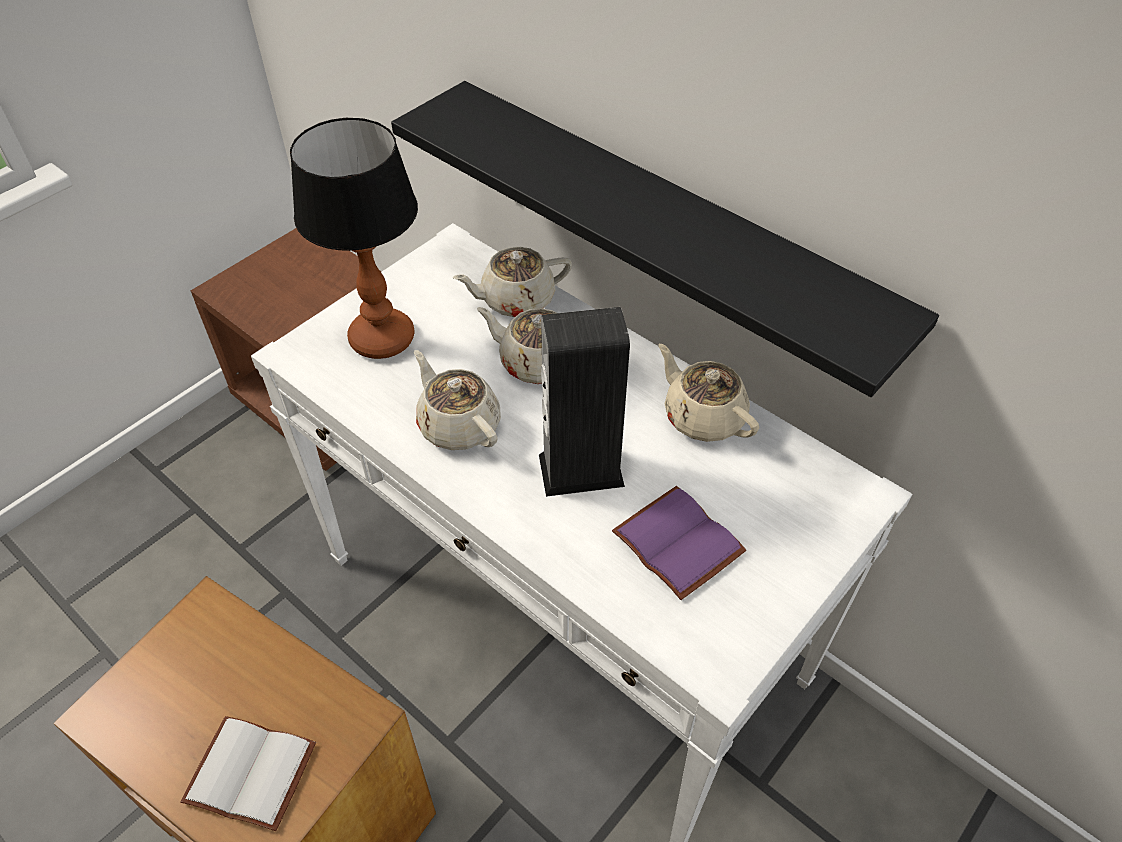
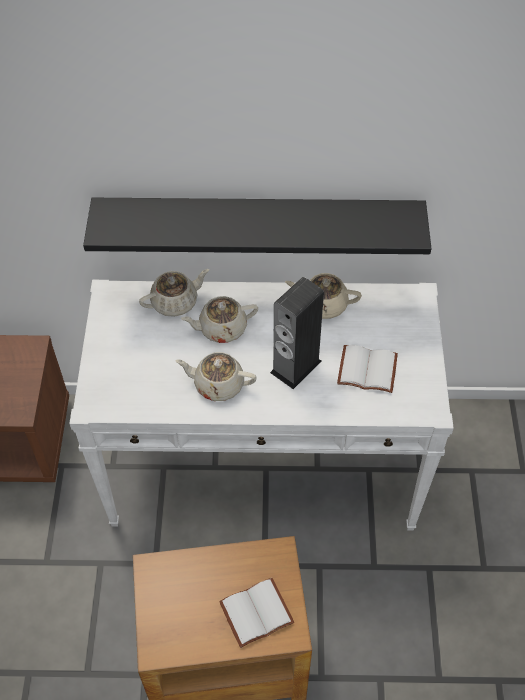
camera: 40 degrees left, 5 degrees up
table lamp [290,118,418,359] -> none
beige teapot [453,247,572,317] -> beige teapot turned 150 degrees counterclockwise [139,269,209,317]
purple book [612,486,746,600] -> white book [337,345,398,393]

